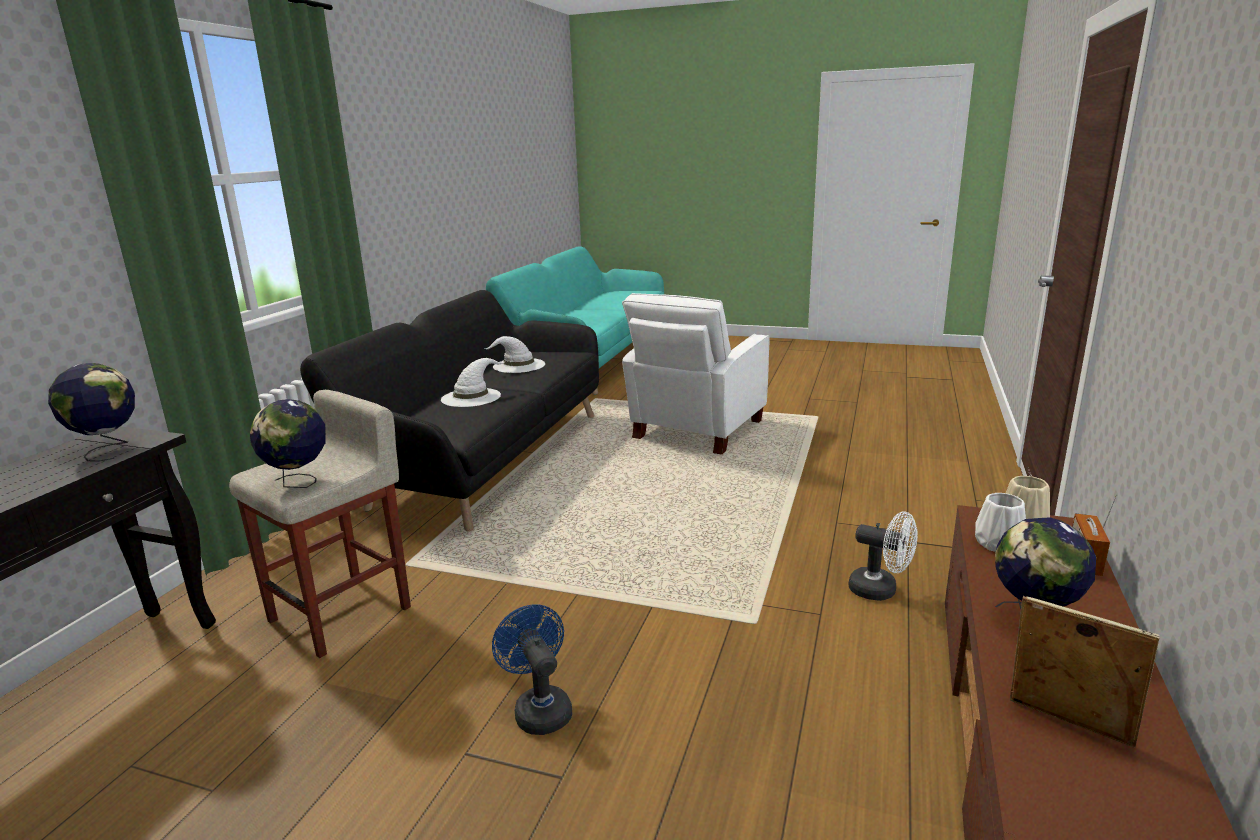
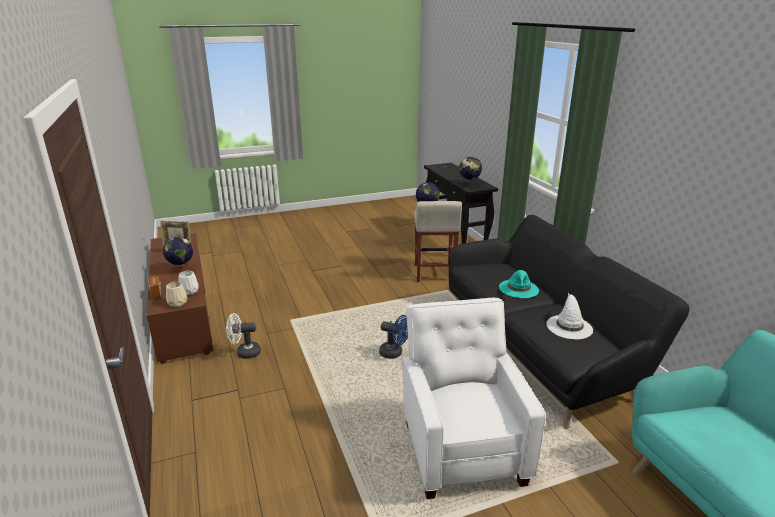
camera: 140 degrees right, 5 degrees up
white hat [441,358,506,407] -> turquoise hat [499,270,539,298]
blue fan [492,604,572,735] -> blue fan moved to [379,315,408,359]

